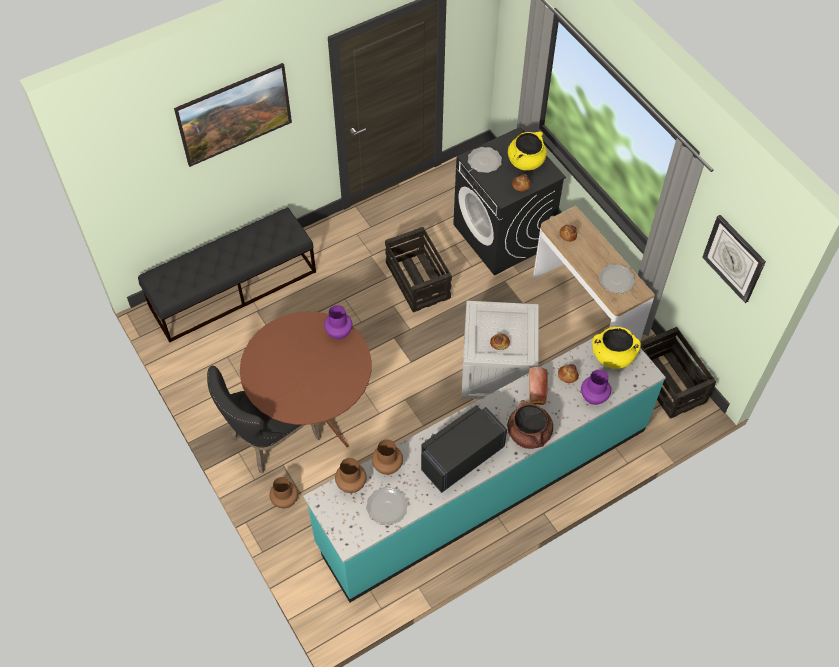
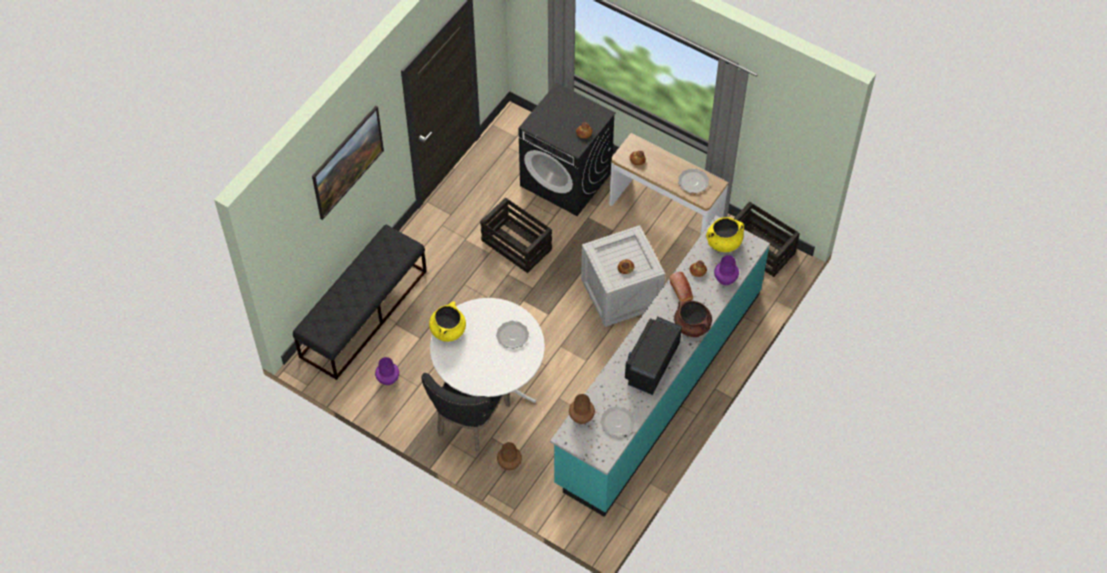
camera: 25 degrees left, 0 degrees up
brown dining table [240,311,371,447] -> white dining table [430,298,545,403]
purple vase [324,305,352,340] -> purple vase moved to [375,357,399,385]
brown vase [372,439,403,475] -> none
plate [468,147,502,173] -> plate moved to [496,321,529,349]
yellow cooking pot [508,132,547,171] -> yellow cooking pot moved to [429,301,466,342]
wall clock [702,215,766,303] -> none

